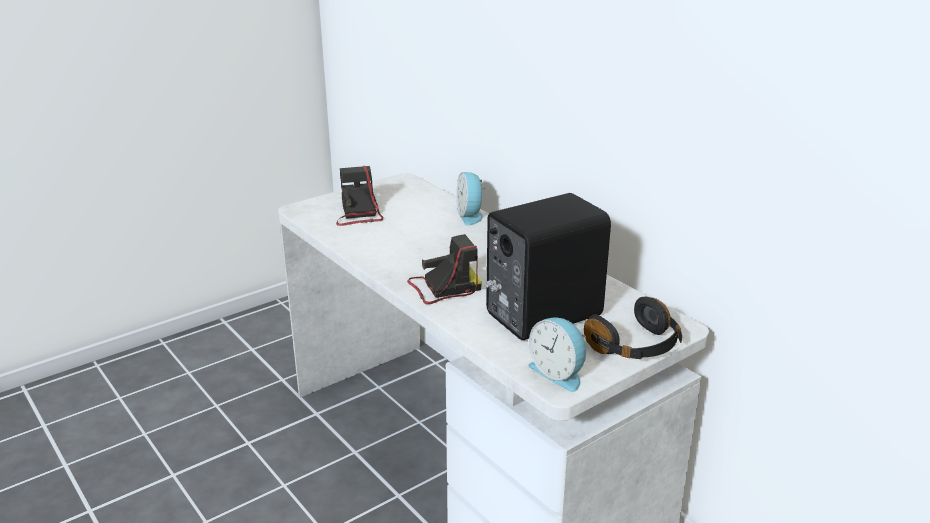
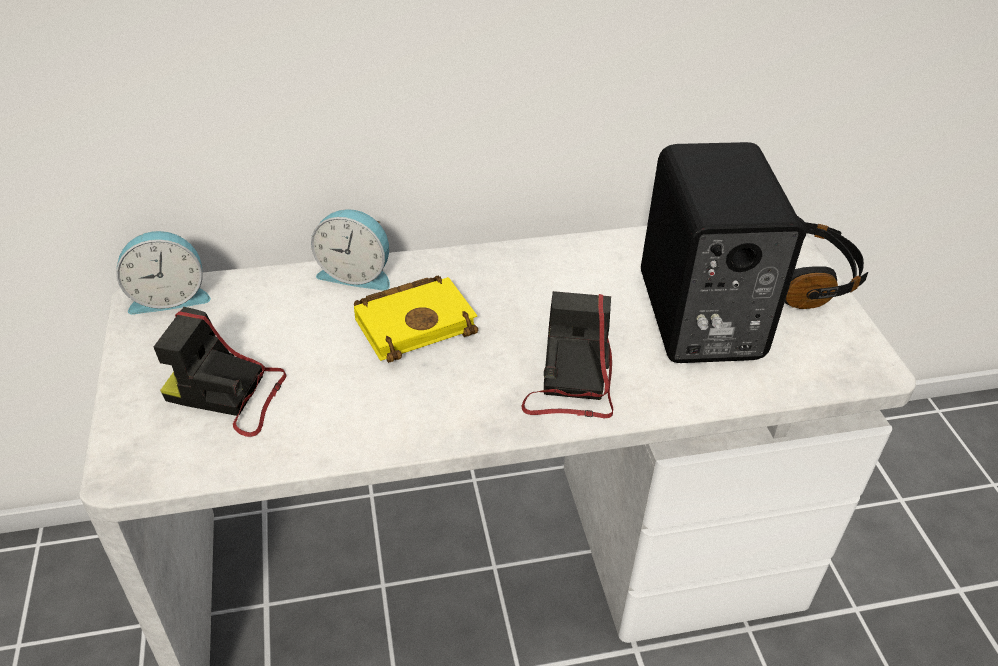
camera: 65 degrees left, 15 degrees up
alarm clock [528,317,586,392] -> alarm clock moved to [116,231,211,315]
none -> yellow book [354,276,478,363]

